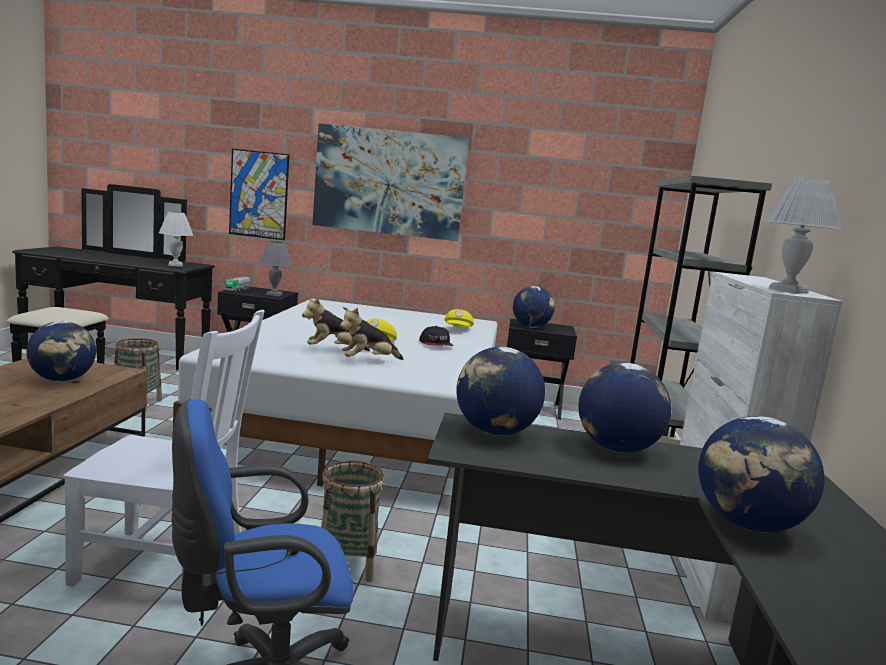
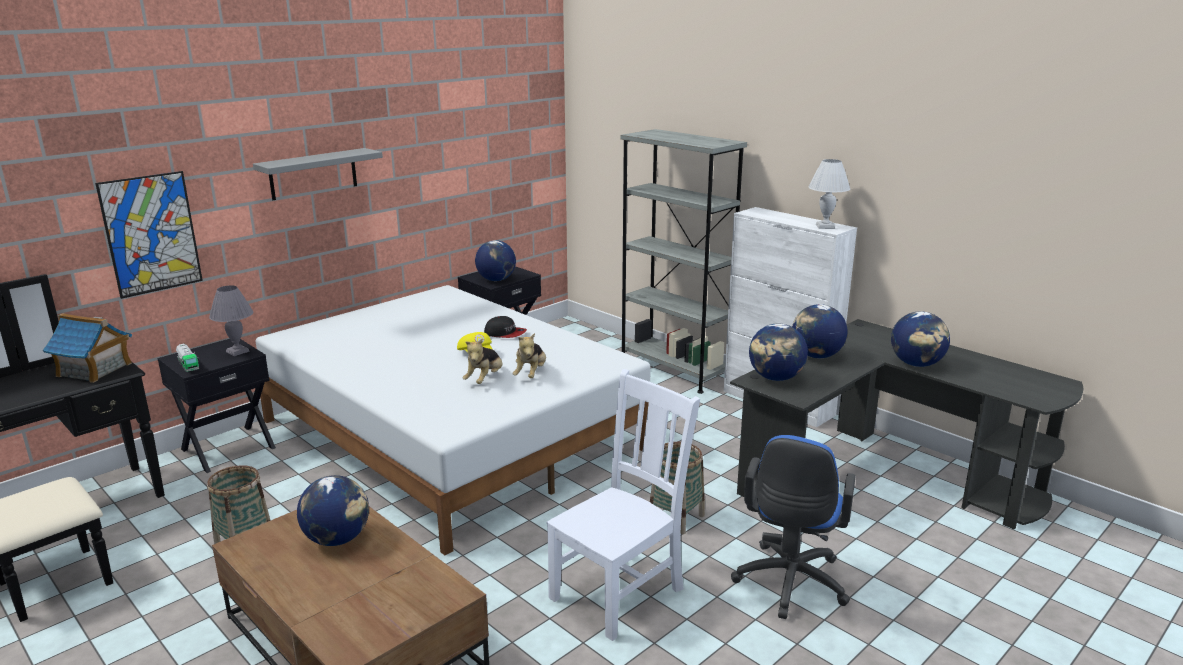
camera: 50 degrees left, 10 degrees up
white table lamp [159,211,193,267] -> toy house [43,313,132,383]
picture [313,123,469,241] -> grey shelf [253,148,383,200]
yellow cap [444,309,474,328] -> none

